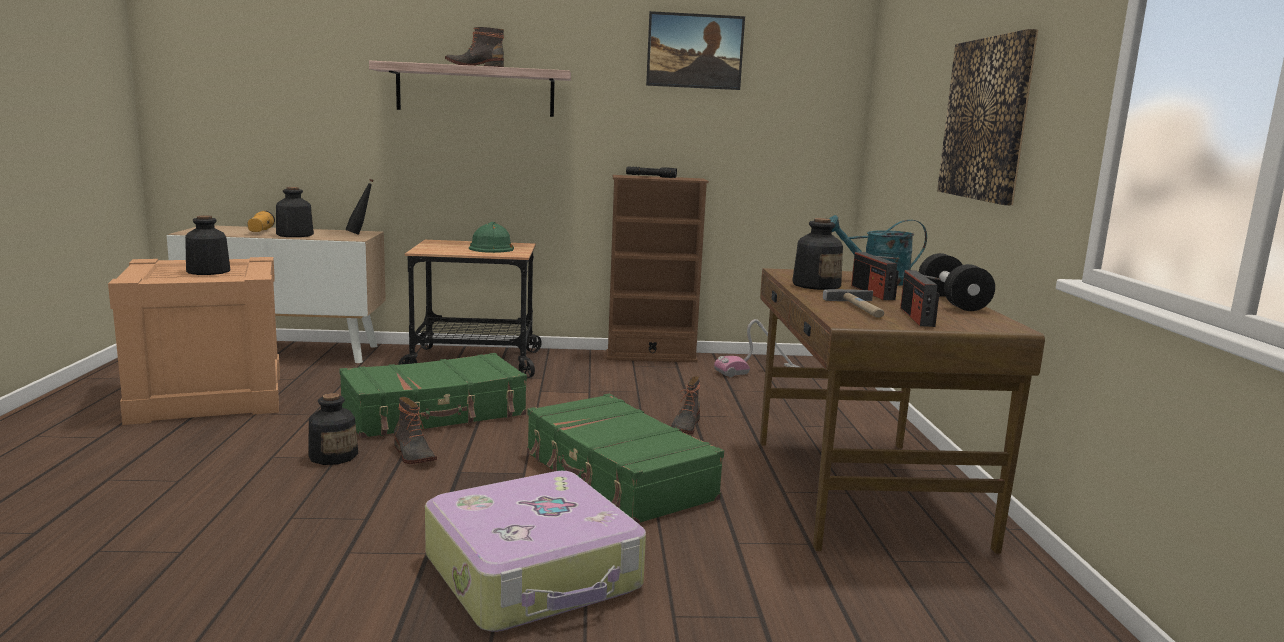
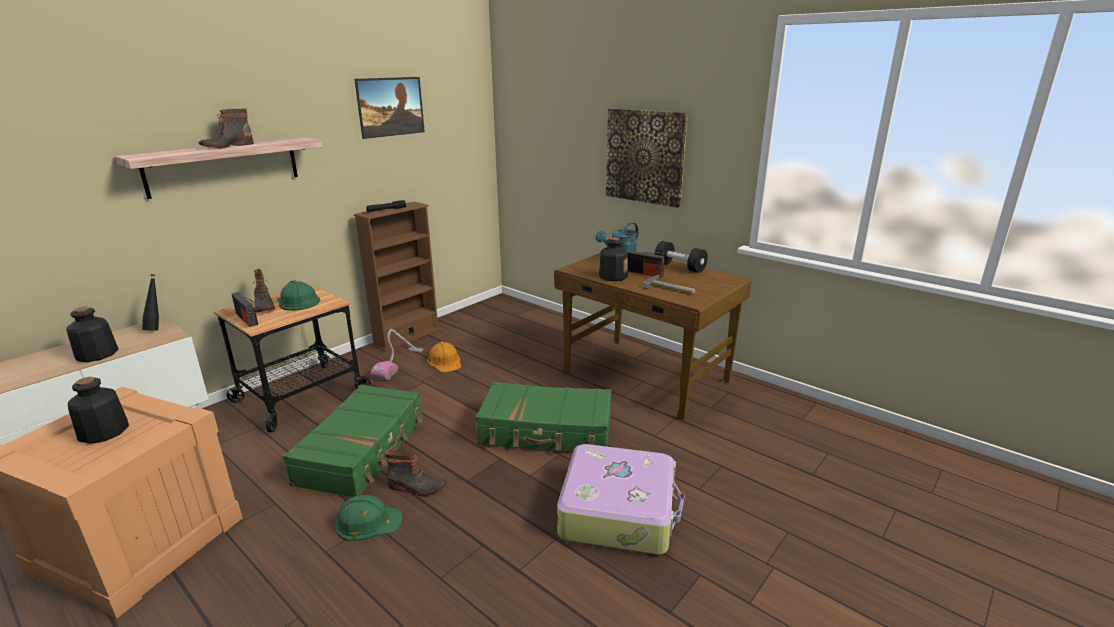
camera: 45 degrees left, 10 degrees up
flashlight [248,211,275,232] -> none
bottle [308,393,358,465] -> green hard hat [335,495,402,541]
boot [670,376,700,434] -> boot moved to [253,269,275,312]
vacuum cleaner [714,319,799,377] -> vacuum cleaner moved to [371,329,423,380]
radio [900,270,941,327] -> radio moved to [232,292,258,327]
none -> orange hard hat [427,341,461,372]

